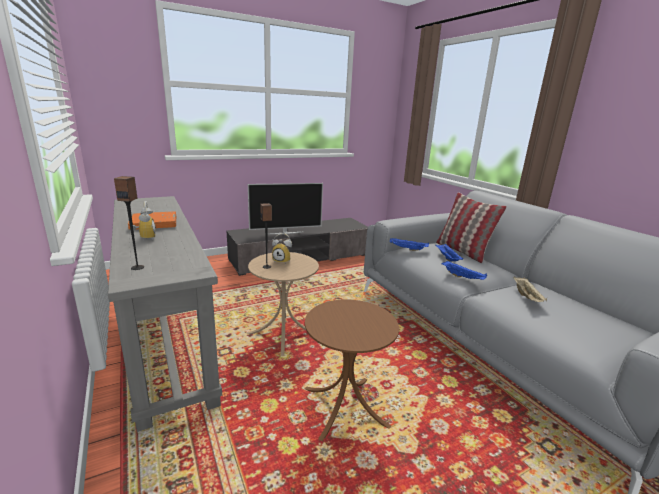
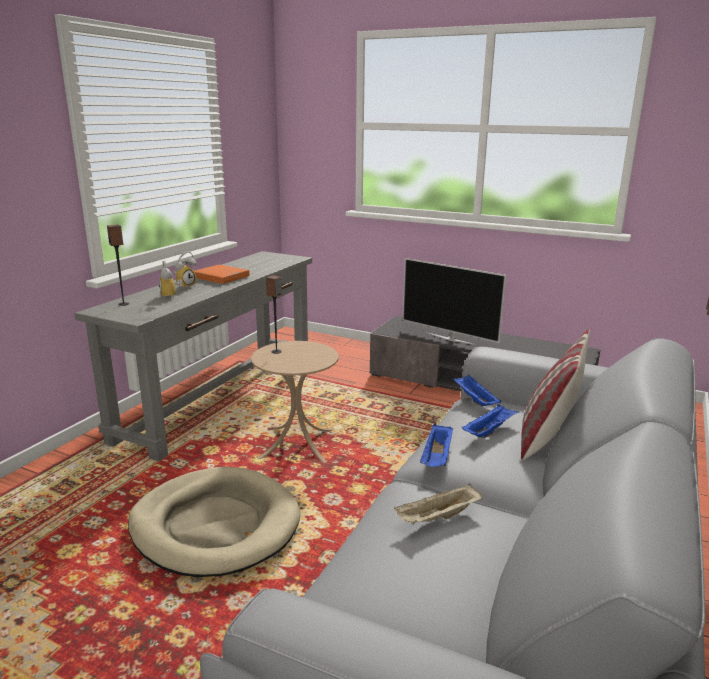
camera: 55 degrees right, 0 degrees up
alarm clock [272,233,292,263] -> alarm clock moved to [159,261,182,299]
brown side table [304,300,399,441] -> beige dog bed [128,467,300,577]

